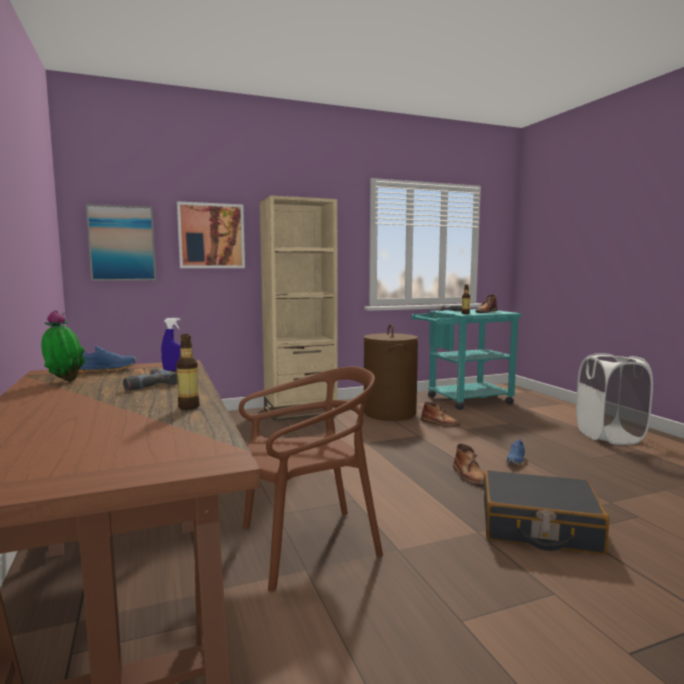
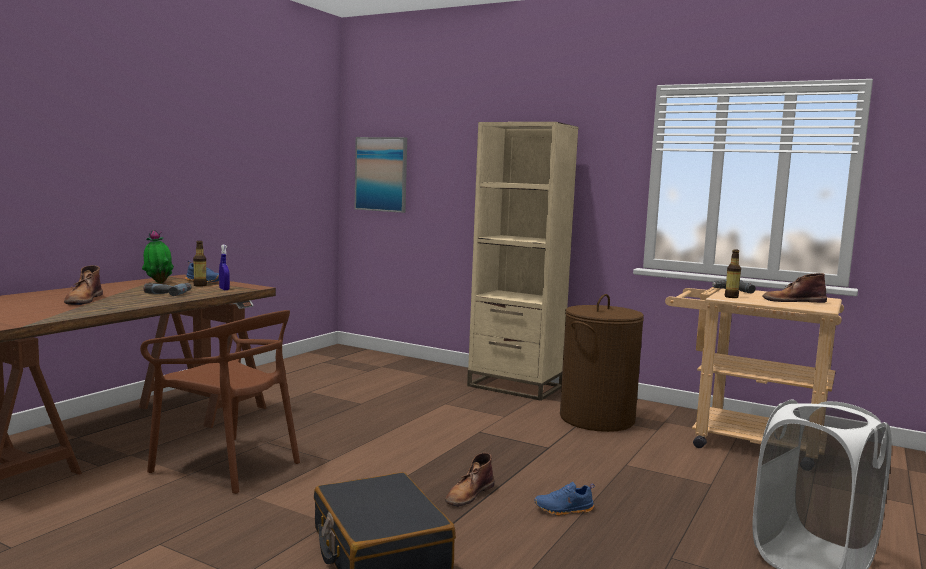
camera: 50 degrees right, 0 degrees up
bottle [176,334,200,410] -> bottle moved to [193,241,207,287]
picture [177,201,245,268] -> none
turquoise cart [411,309,522,410] -> beige cart [665,287,844,448]
brown boot [421,402,461,427] -> brown boot moved to [64,265,103,305]

